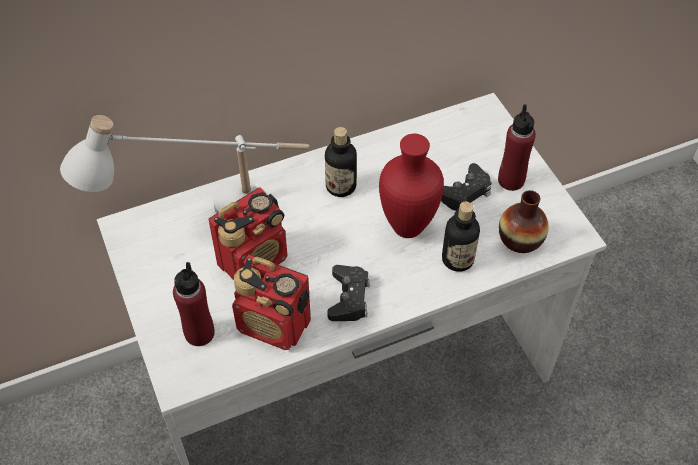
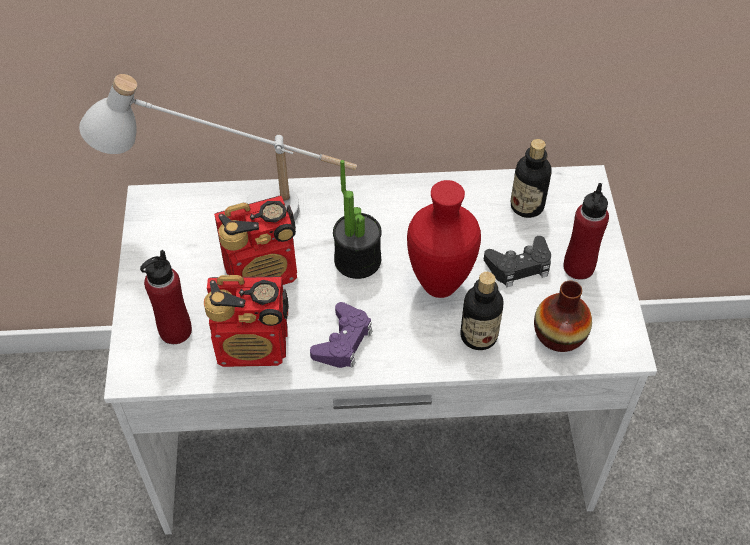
camera: 20 degrees right, 0 degrees up
radio [232,254,311,350] -> radio turned 45 degrees counterclockwise [204,275,289,367]
bottle [325,127,357,197] -> bottle moved to [511,139,552,218]
black game controller [327,265,370,321] -> purple game controller [310,302,372,368]
none -> potted plant [333,160,382,279]

